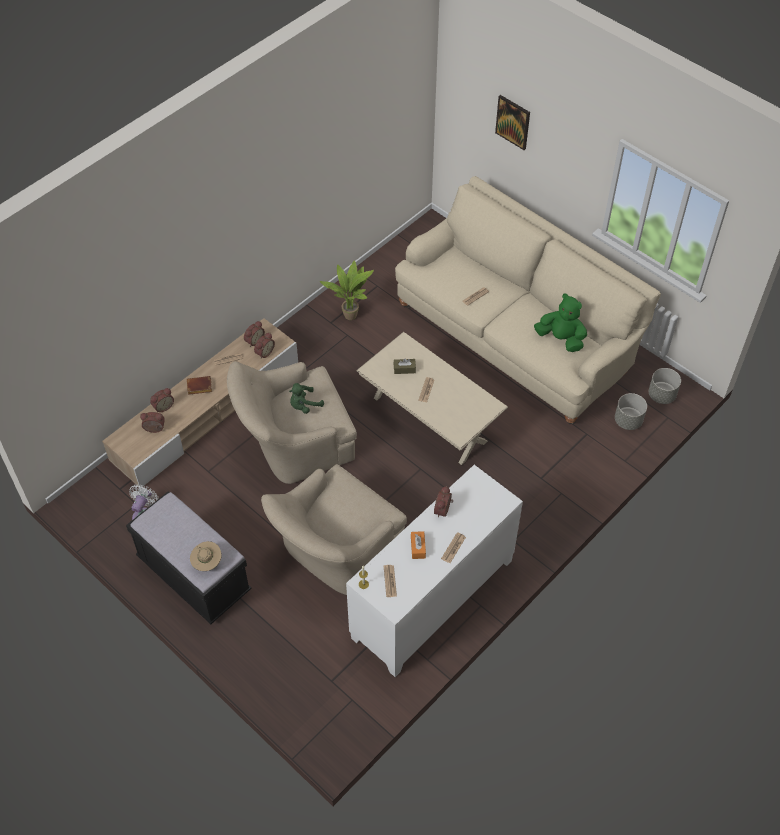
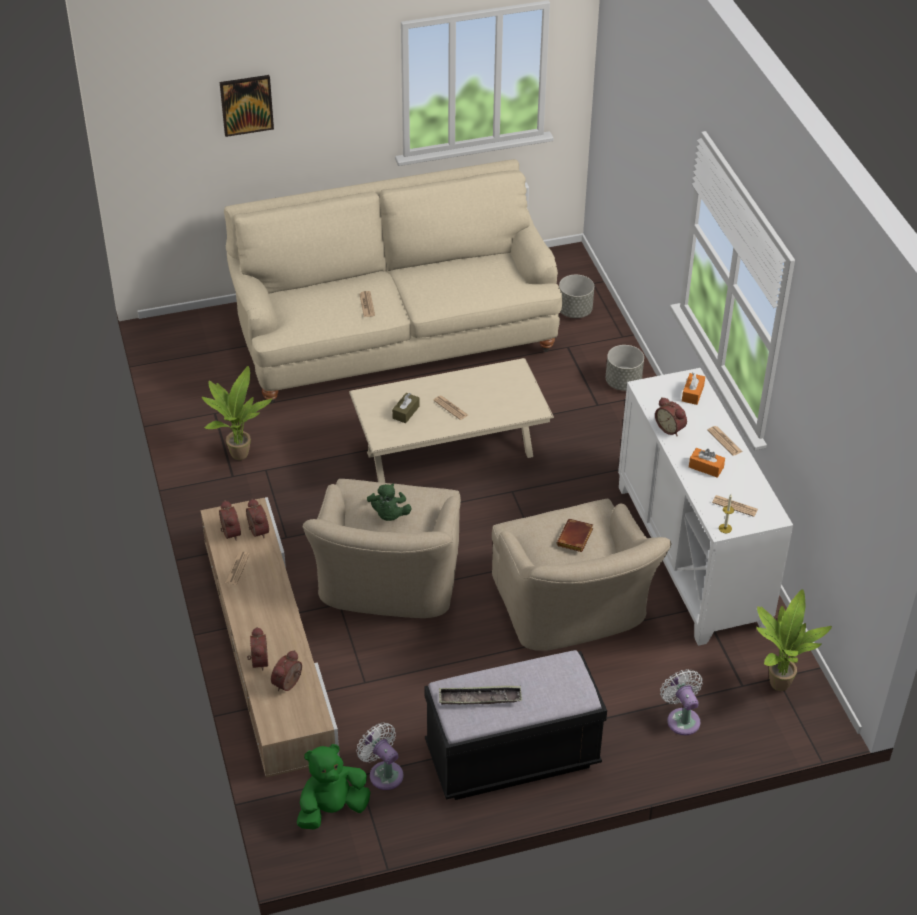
camera: 60 degrees left, 10 degrees down
brown book [187,376,212,395] -> brown book moved to [557,519,593,552]
beige hat [190,541,222,571] -> none
green plush toy [534,293,587,352] -> green plush toy moved to [297,744,371,829]
grey planter [649,368,681,404] -> grey planter moved to [606,345,644,391]
none -> tray [439,686,522,705]
none -> white fan [660,669,703,735]
none -> orange tissue box [682,373,705,405]
none -> potted plant [757,589,832,691]

